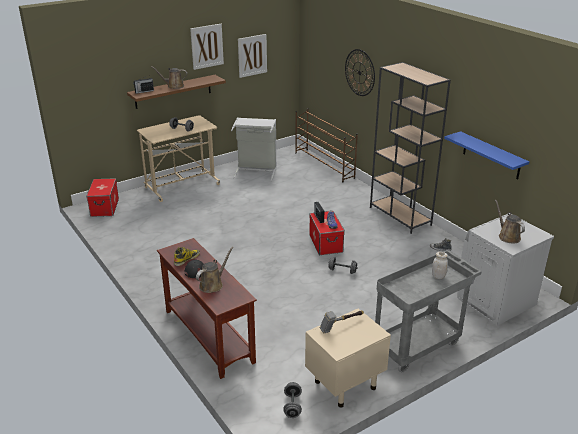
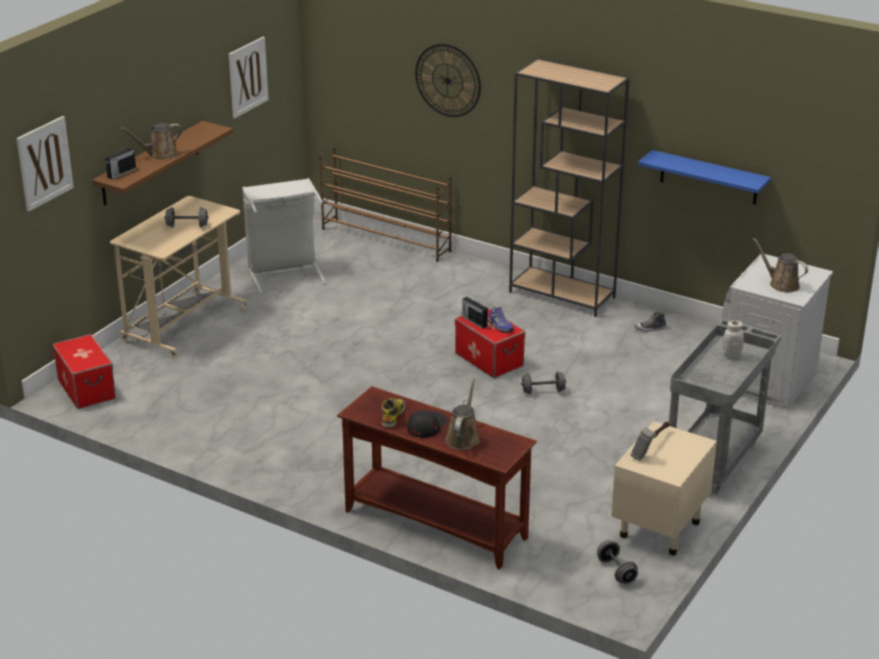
camera: 25 degrees left, 0 degrees up
picture [190,24,224,70] -> picture moved to [16,116,74,212]

